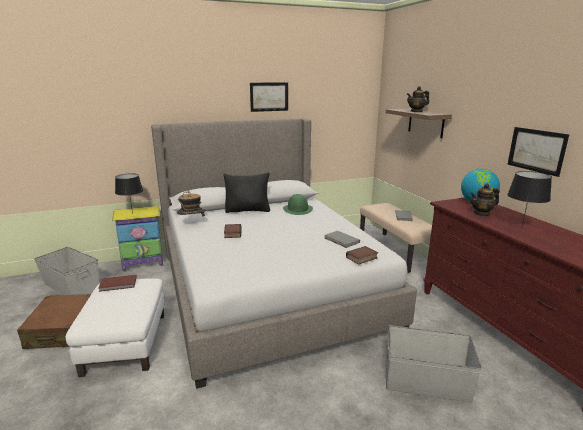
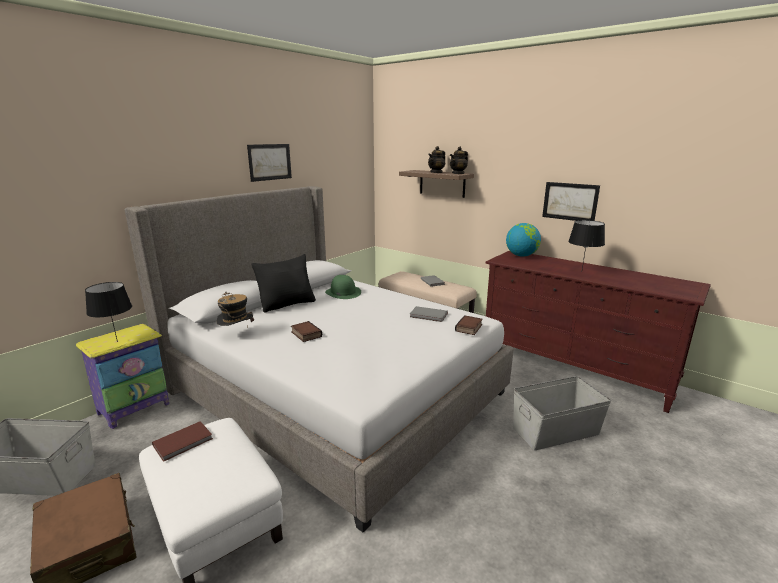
camera: 30 degrees left, 0 degrees up
teapot [470,184,500,216] -> teapot moved to [450,147,468,174]

